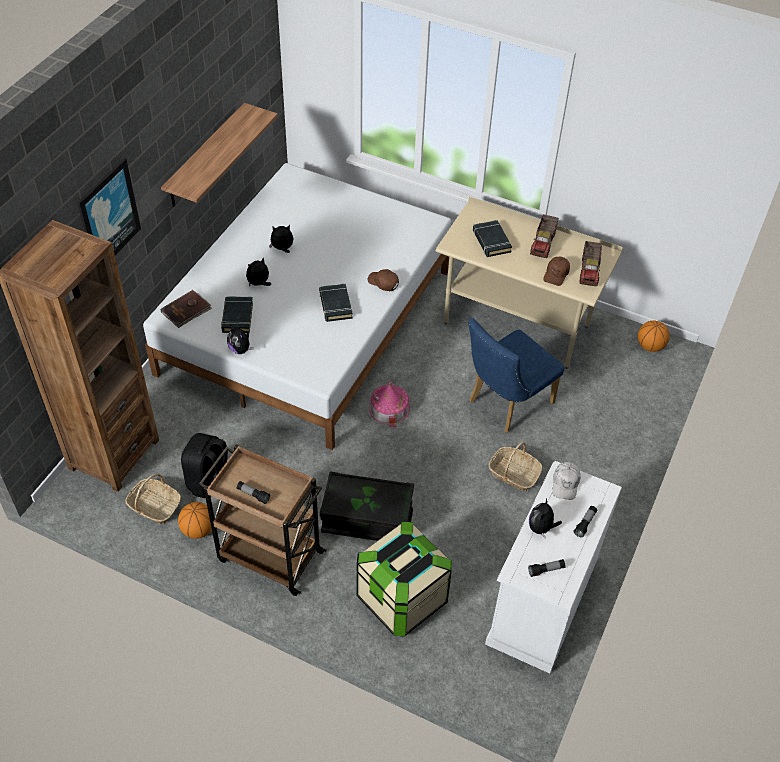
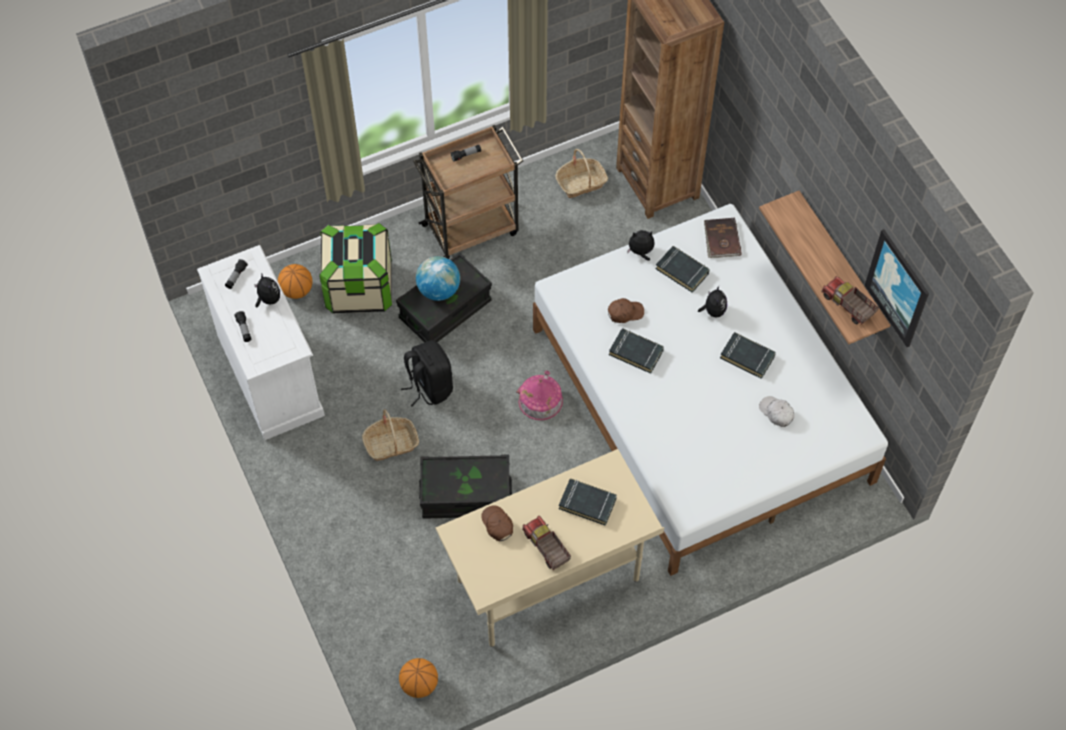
camera: 130 degrees right, 10 degrees up
picture [77,158,141,255] -> picture moved to [865,229,929,347]
basketball [178,502,212,539] -> basketball moved to [278,264,312,299]
black backpack [181,433,228,498] -> black backpack moved to [401,340,453,406]
plush toy [269,225,294,253] -> black book [720,332,776,379]
brown cap [368,269,399,291] -> brown cap moved to [608,298,644,323]
blue chair [468,318,564,433] -> black storage box [419,455,512,519]
white cap [552,462,581,500] -> white cap moved to [759,396,794,427]
toy truck [579,241,602,286] -> toy truck moved to [821,276,879,325]
none -> globe [416,256,460,301]

